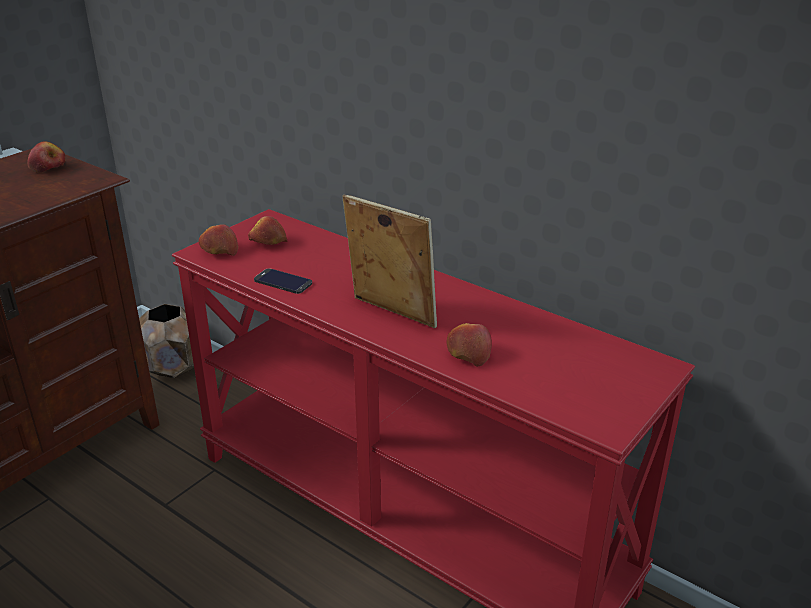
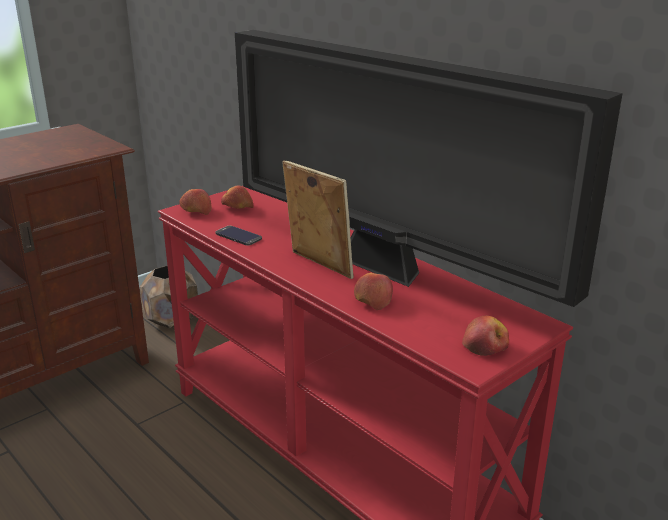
camera: 10 degrees right, 5 degrees down
apple [28,141,65,173] -> apple moved to [462,316,509,356]
none -> television [235,30,623,307]

